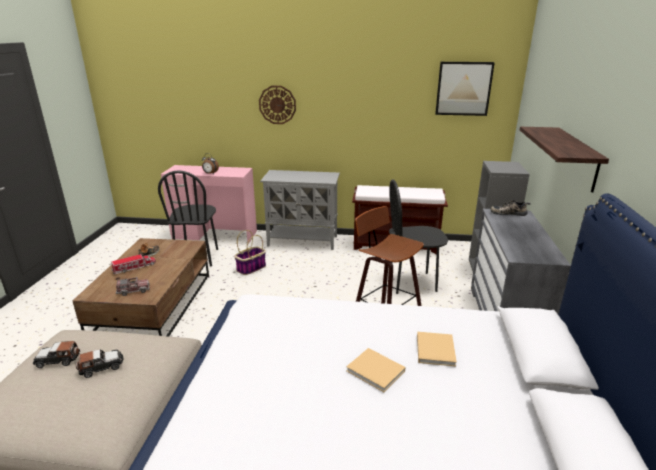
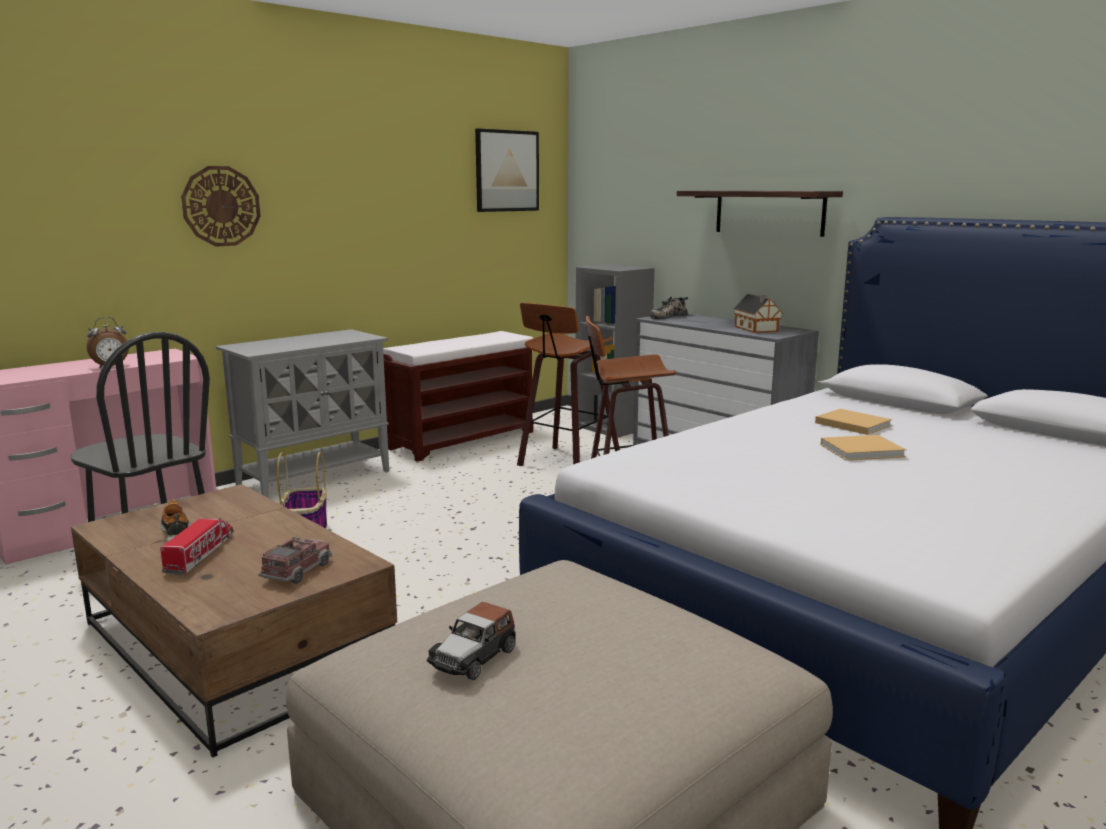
camera: 50 degrees left, 10 degrees down
toy car [76,349,123,378] -> none
black chair [389,179,449,294] -> stool [517,303,620,466]
none -> toy house [734,294,783,333]

